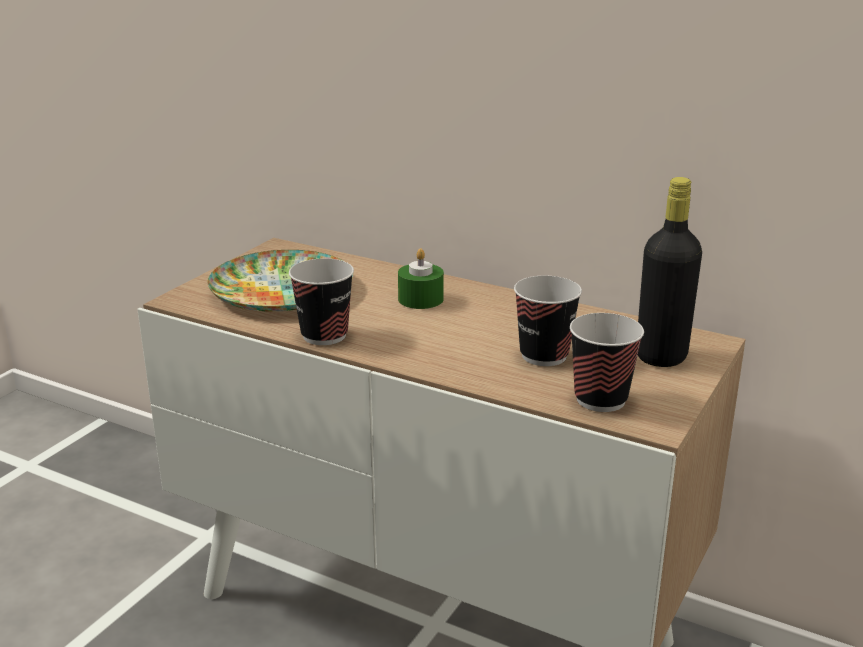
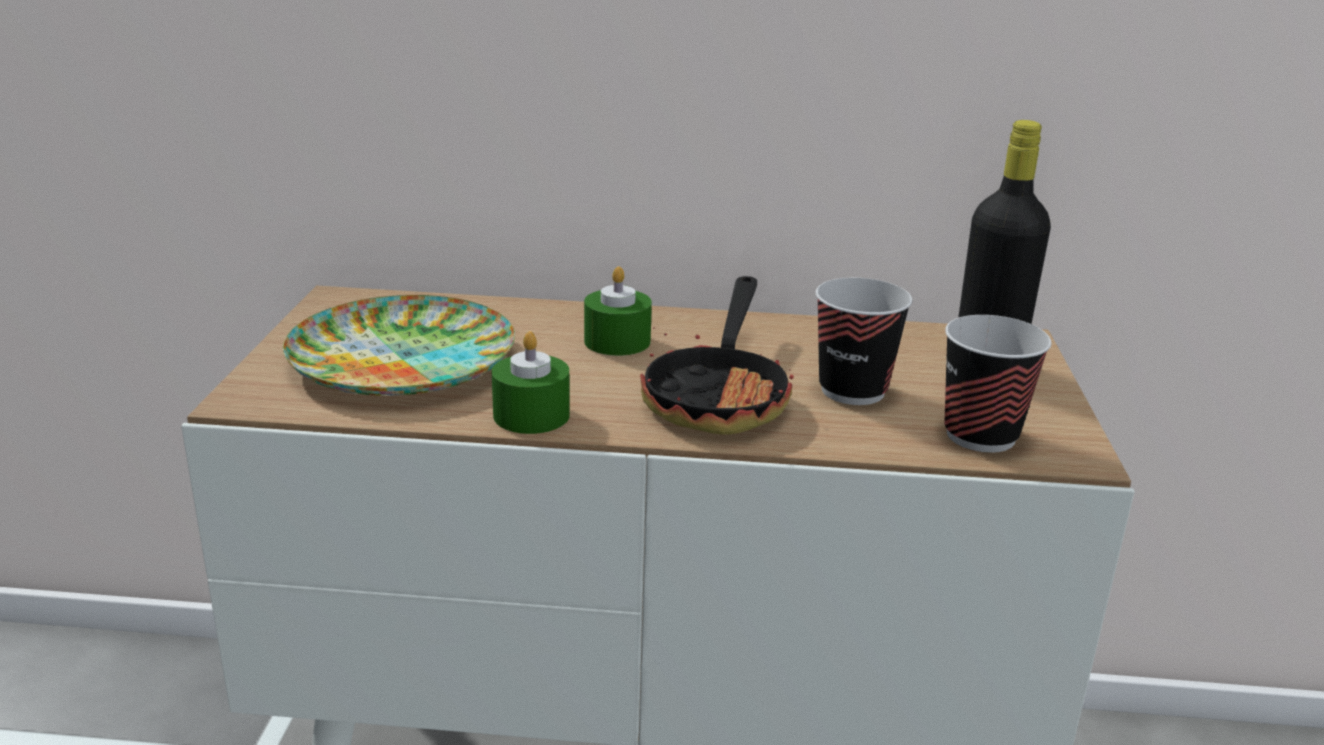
camera: 25 degrees left, 0 degrees up
cup [289,258,354,345] -> green candle [492,331,570,434]
none -> frying pan [640,276,794,435]

